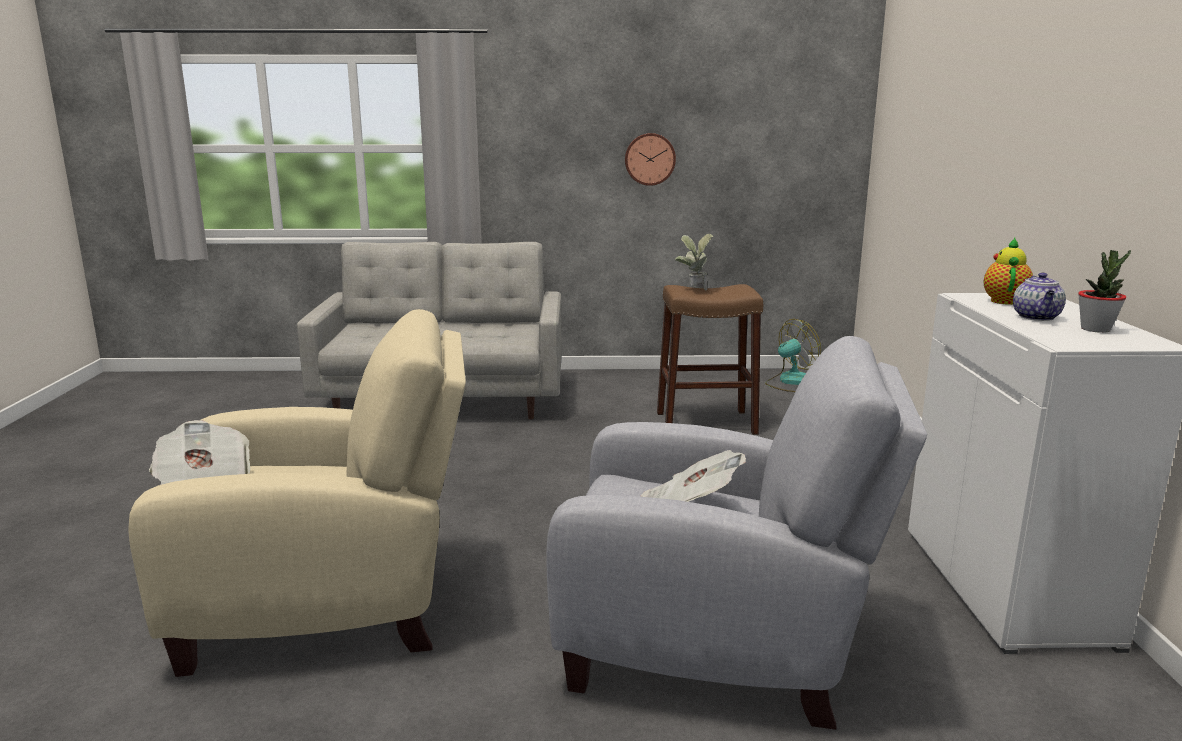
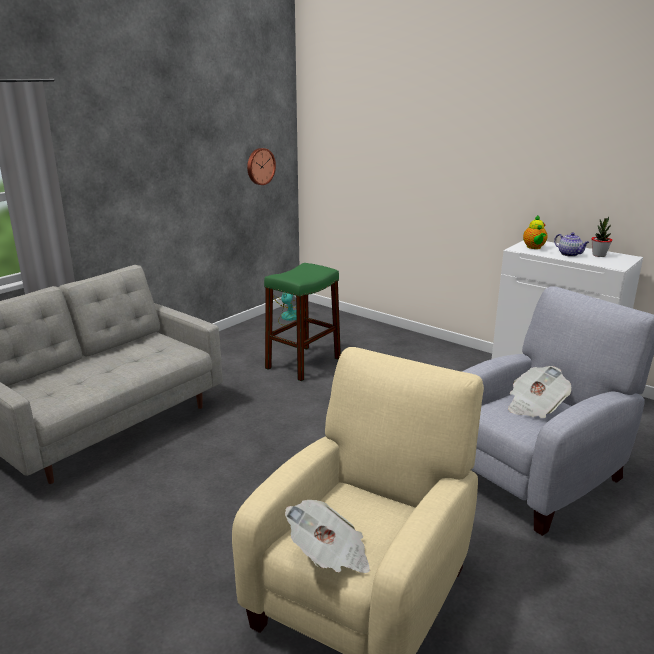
camera: 50 degrees left, 5 degrees up
wall clock [625,133,676,186] -> wall clock moved to [247,148,276,185]
brown stool [657,284,763,435] -> green stool [264,263,341,381]
potted plant [675,234,713,291] -> none
teapot [984,238,1033,305] -> teapot turned 150 degrees counterclockwise [523,216,548,249]

